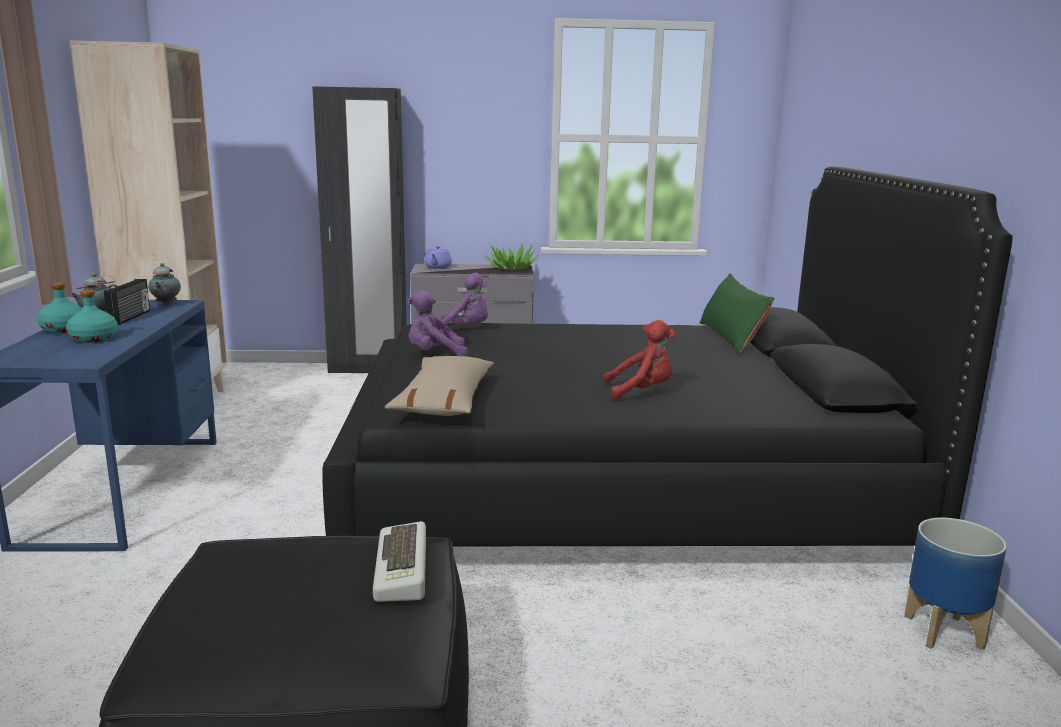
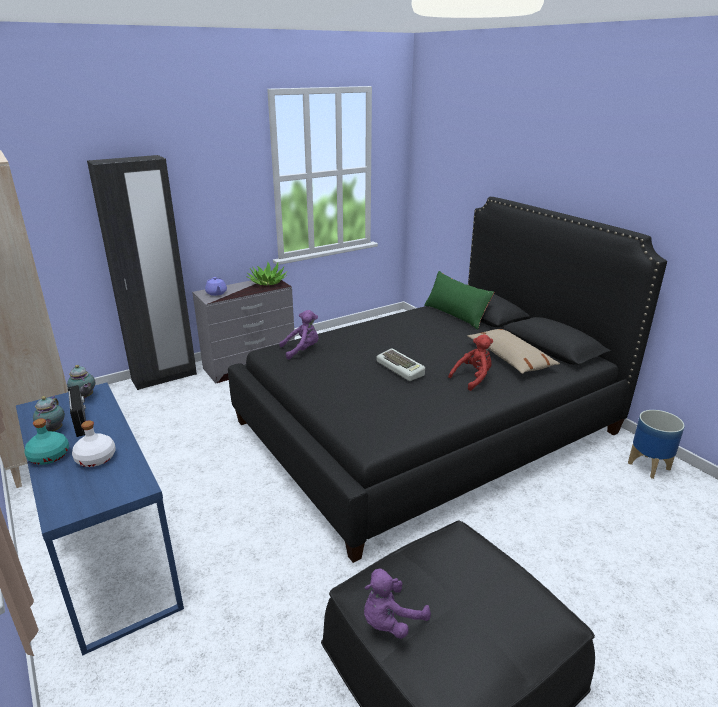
camera: 30 degrees left, 10 degrees up
turquoise bottle [66,289,118,343] -> white bottle [72,421,116,467]
keyboard [373,521,426,602] -> keyboard moved to [377,348,425,381]
beige pillow [385,356,494,416] -> beige pillow moved to [468,329,560,374]
purple plush toy [408,290,468,356] -> purple plush toy moved to [364,569,431,639]

